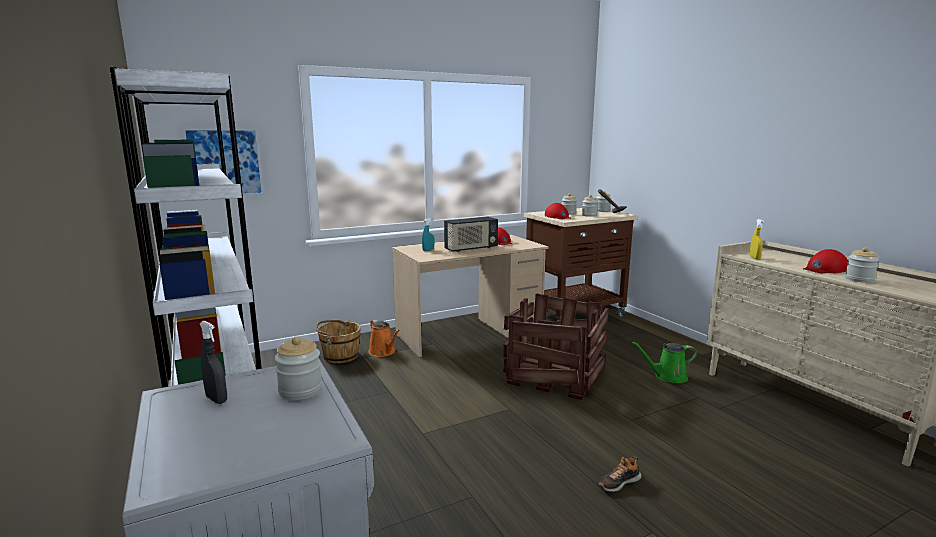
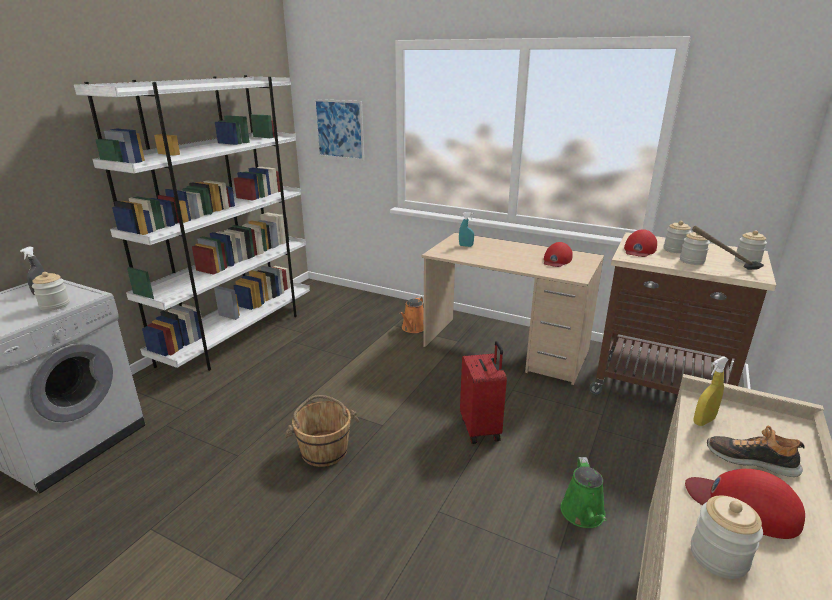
camera: 55 degrees right, 10 degrees up
brown bucket [316,320,361,364] -> brown bucket moved to [285,395,359,467]
radio [444,217,498,252] -> none
crate [503,294,609,400] -> red suitcase [460,341,507,444]
shoe [599,457,642,492] -> shoe moved to [707,426,805,477]
green watering can [632,342,697,383] -> green watering can turned 135 degrees counterclockwise [560,457,607,528]

